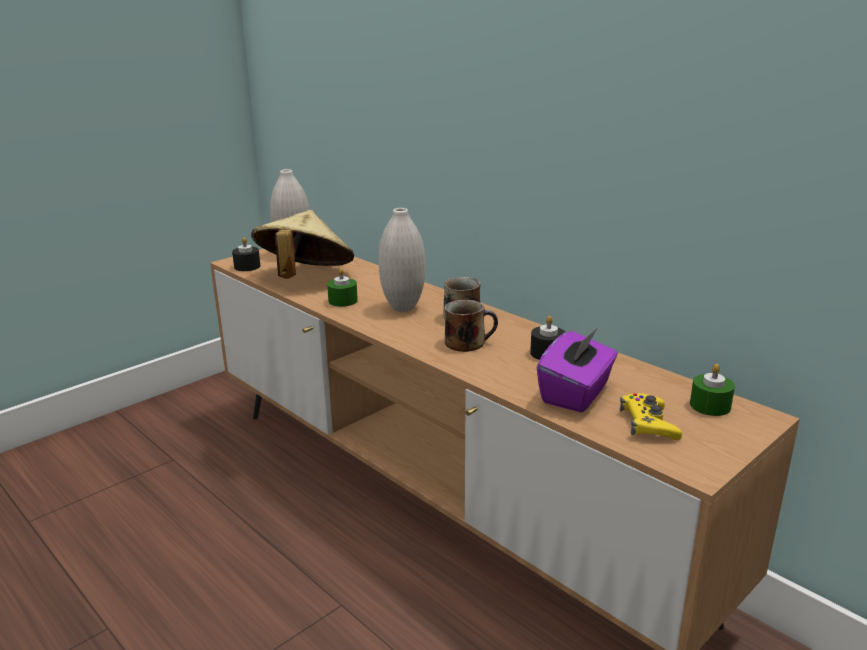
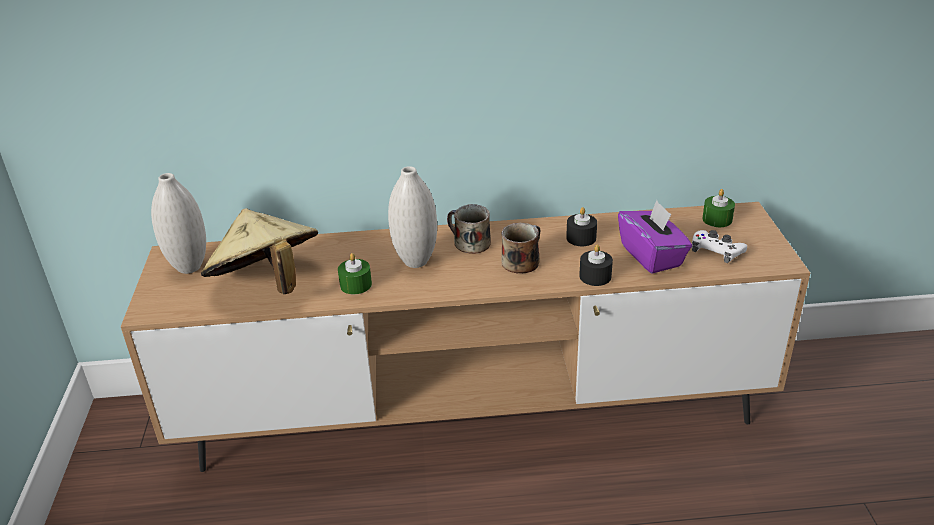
camera: 50 degrees left, 10 degrees up
black candle [232,237,260,271] -> black candle moved to [579,244,613,286]
yellow game controller [620,393,682,440] -> white game controller [692,230,747,263]

